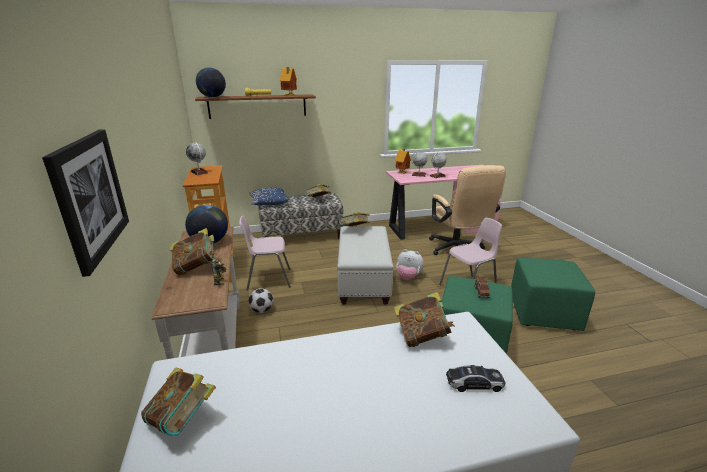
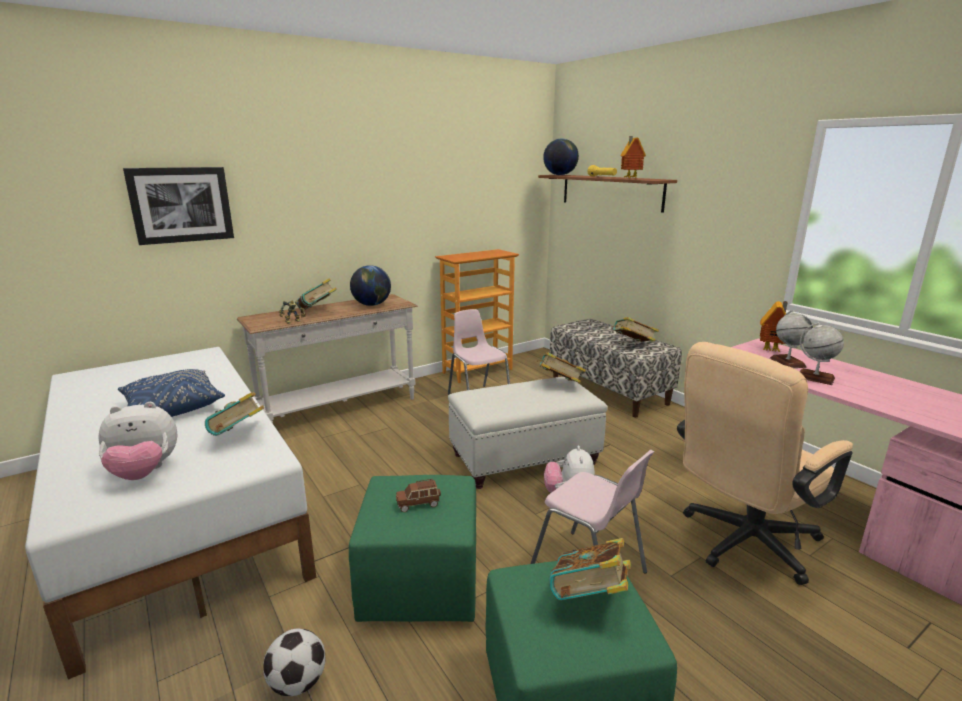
camera: 70 degrees right, 5 degrees down
book [141,367,216,436] -> book moved to [549,538,631,601]
globe [186,142,208,175] -> none
football [248,288,273,313] -> football moved to [263,628,325,696]
blue pillow [250,188,290,205] -> blue pillow moved to [118,369,225,417]
toy car [446,365,505,392] -> plush toy [98,402,177,480]

